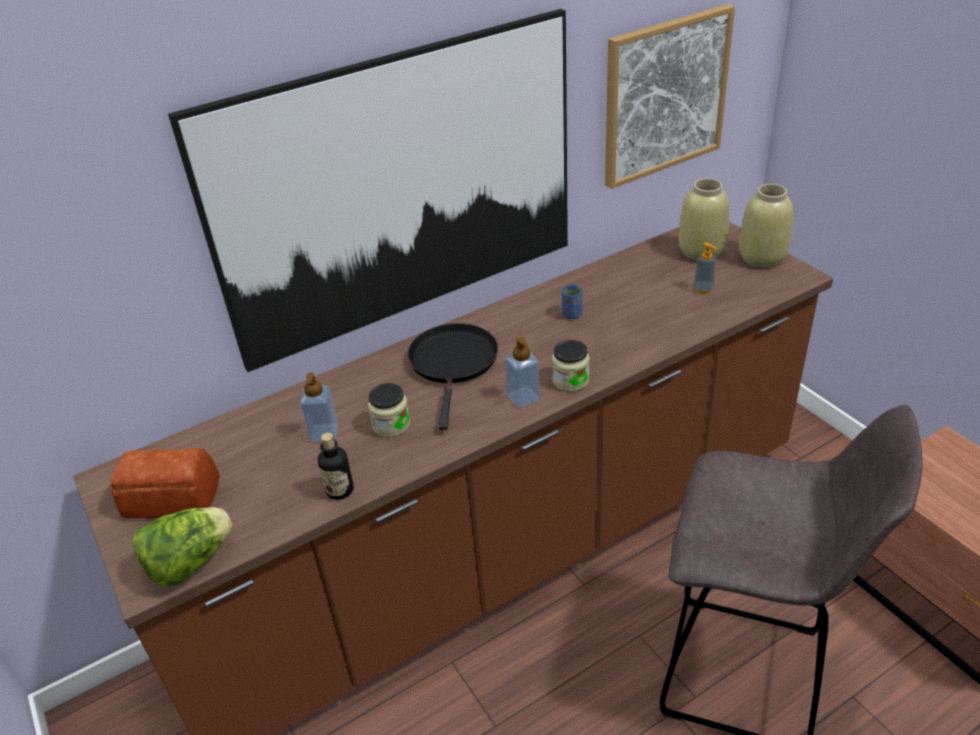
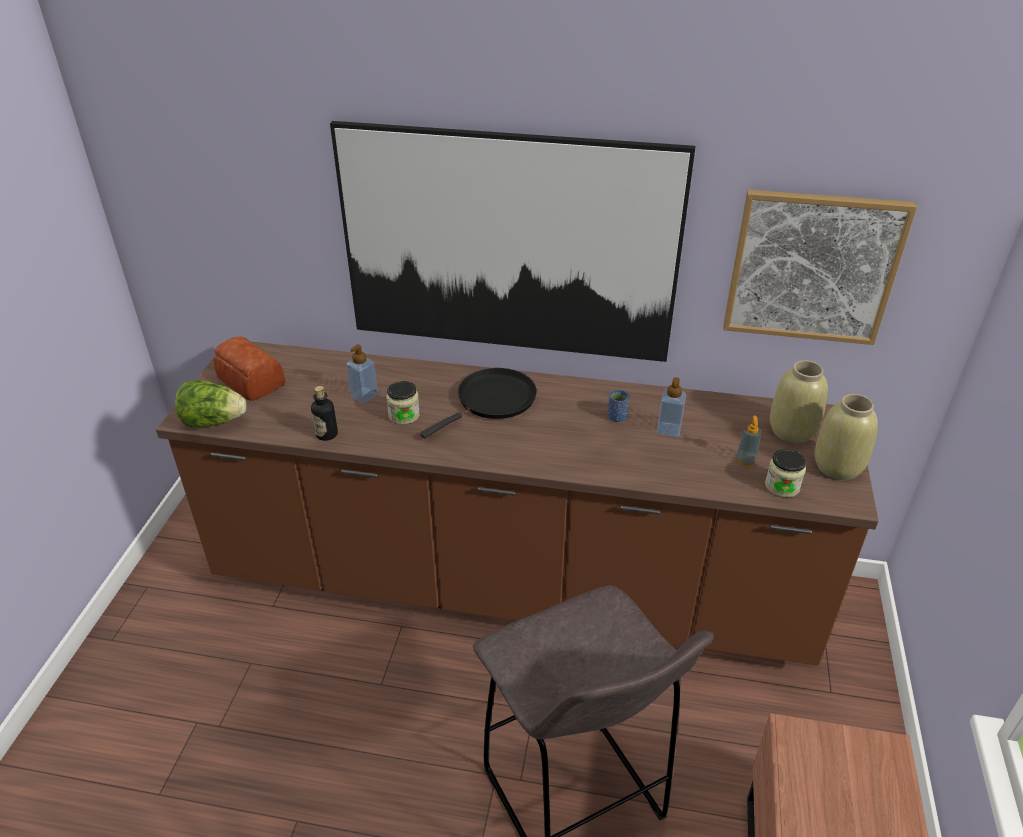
camera: 40 degrees right, 0 degrees up
soap dispenser [505,337,540,408] -> soap dispenser moved to [657,377,686,437]
jar [552,340,590,392] -> jar moved to [765,449,806,498]

